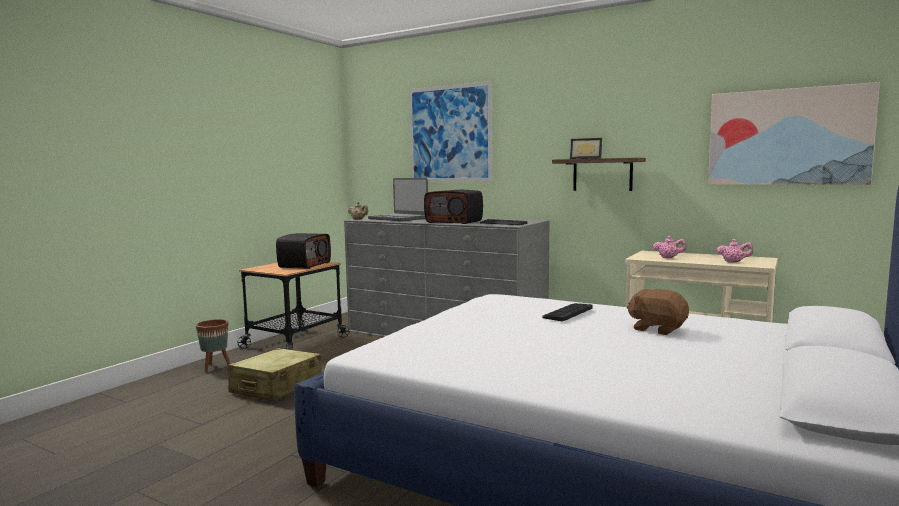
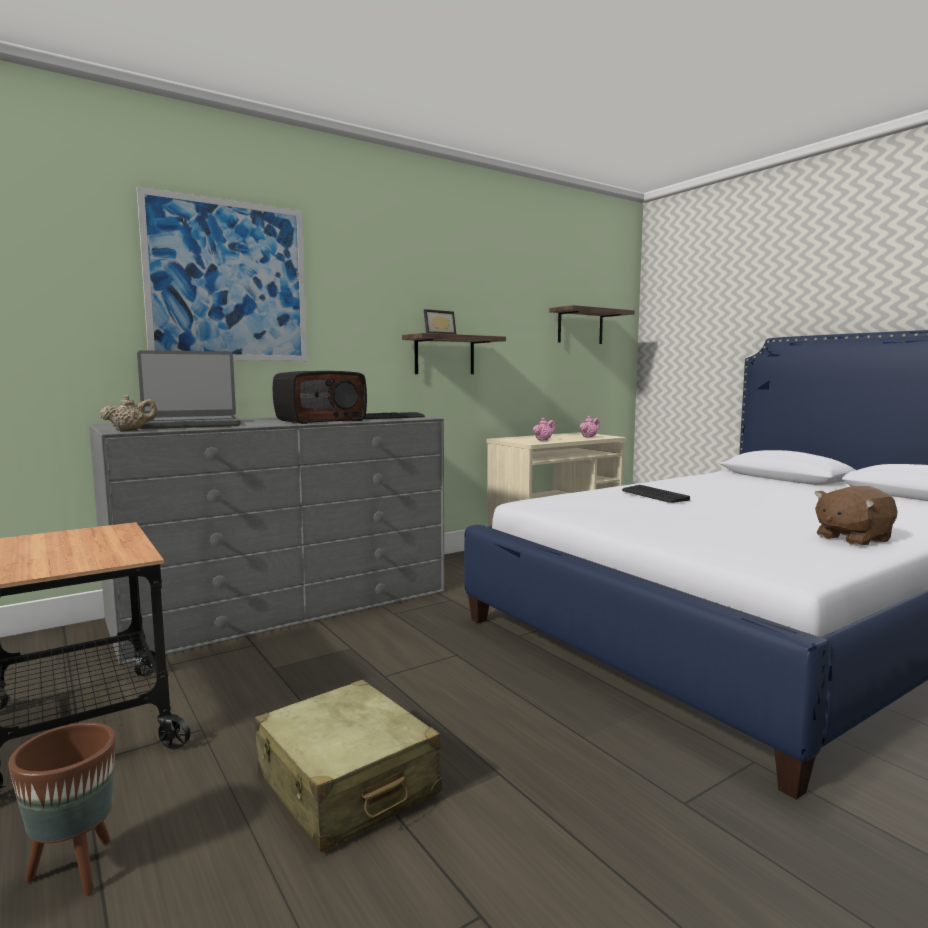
camera: 65 degrees left, 0 degrees up
radio [276,233,331,269] -> none
brown plush toy [627,289,689,335] -> brown plush toy moved to [814,486,897,546]
picture [708,82,880,185] -> shelf [549,305,635,344]

